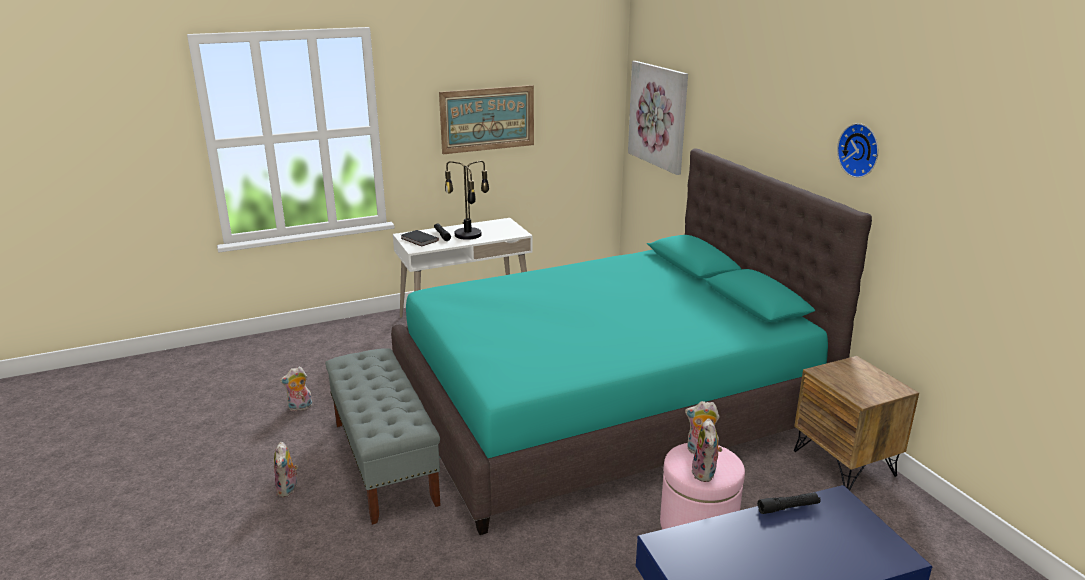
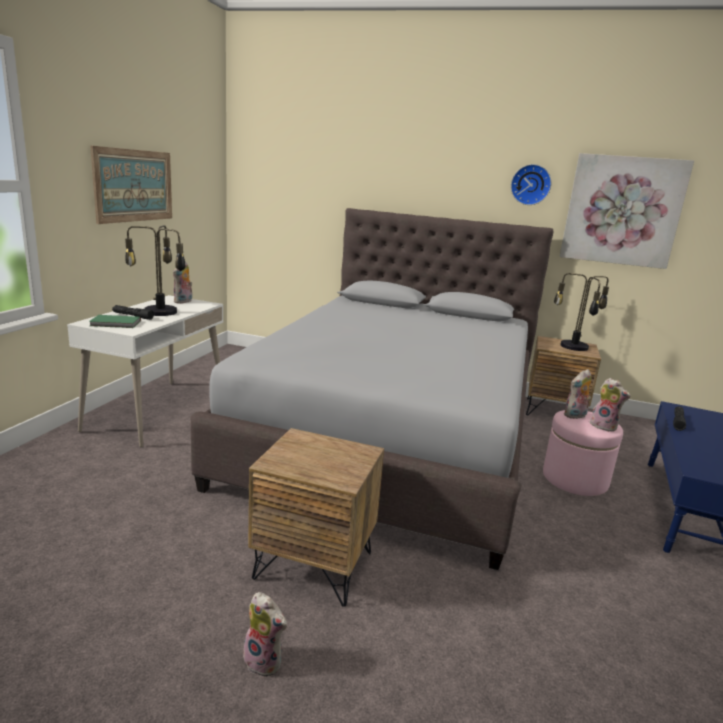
camera: 50 degrees left, 5 degrees down
plush toy [280,367,313,412] -> plush toy moved to [173,261,192,304]
grey bench [325,348,441,525] -> brown nightstand [248,428,384,607]
turquoise bed [391,148,872,535] -> grey bed [191,208,554,570]
black book [401,230,439,247] -> green book [89,315,141,328]
picture [628,61,688,175] -> picture moved to [560,153,694,269]
none -> table lamp [554,273,609,351]

